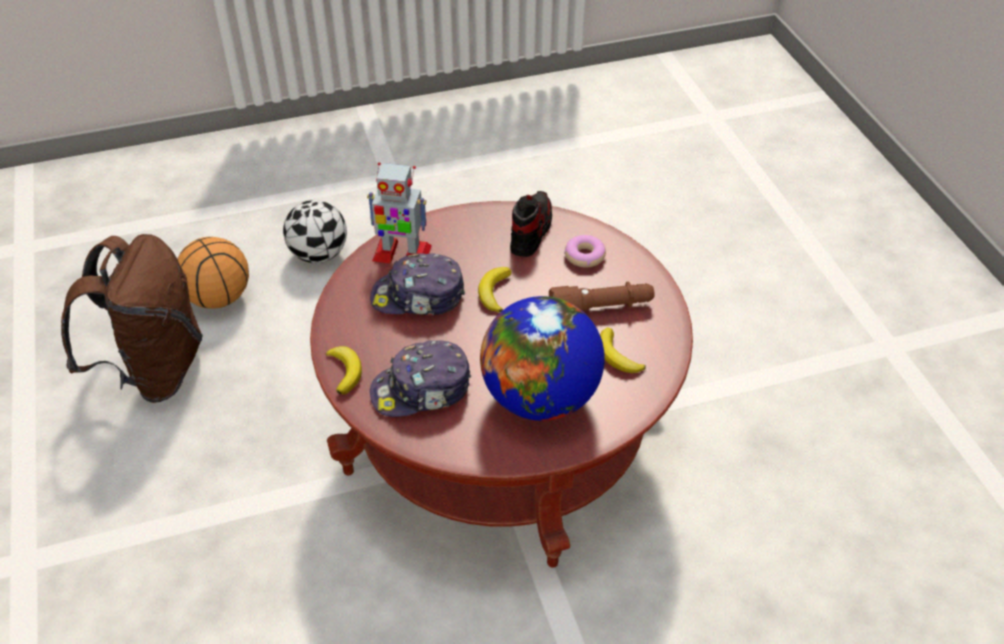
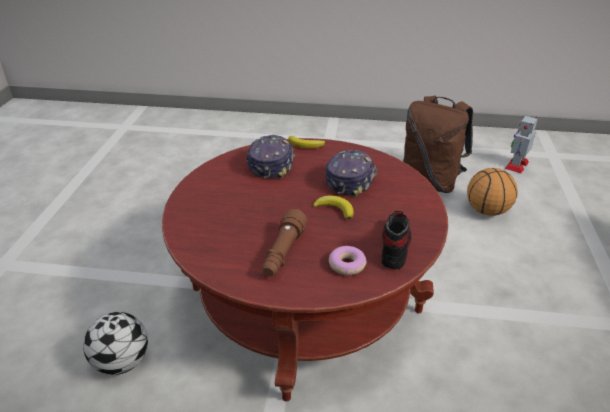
camera: 115 degrees right, 10 degrees down
football [283,200,347,263] -> football moved to [83,312,148,375]
toy robot [367,162,432,264] -> toy robot moved to [505,116,538,173]
globe [480,296,605,421] -> none
shoe [510,191,552,257] -> shoe turned 120 degrees counterclockwise [382,211,411,269]
banana [600,328,646,373] -> none

